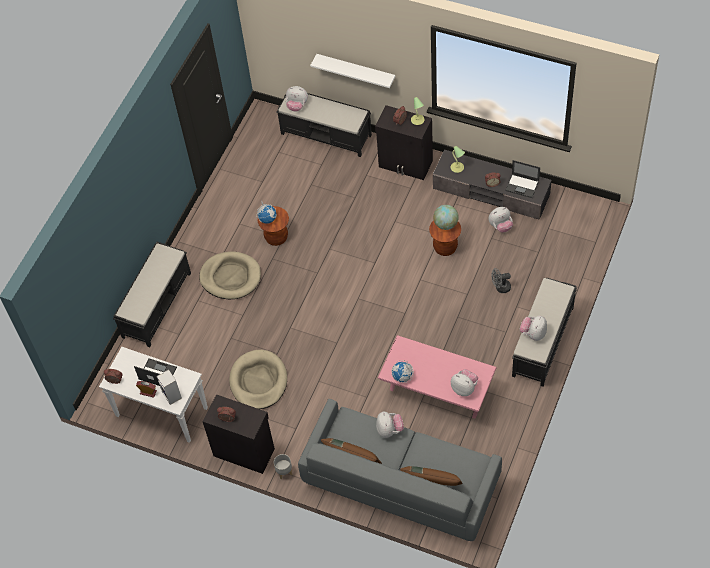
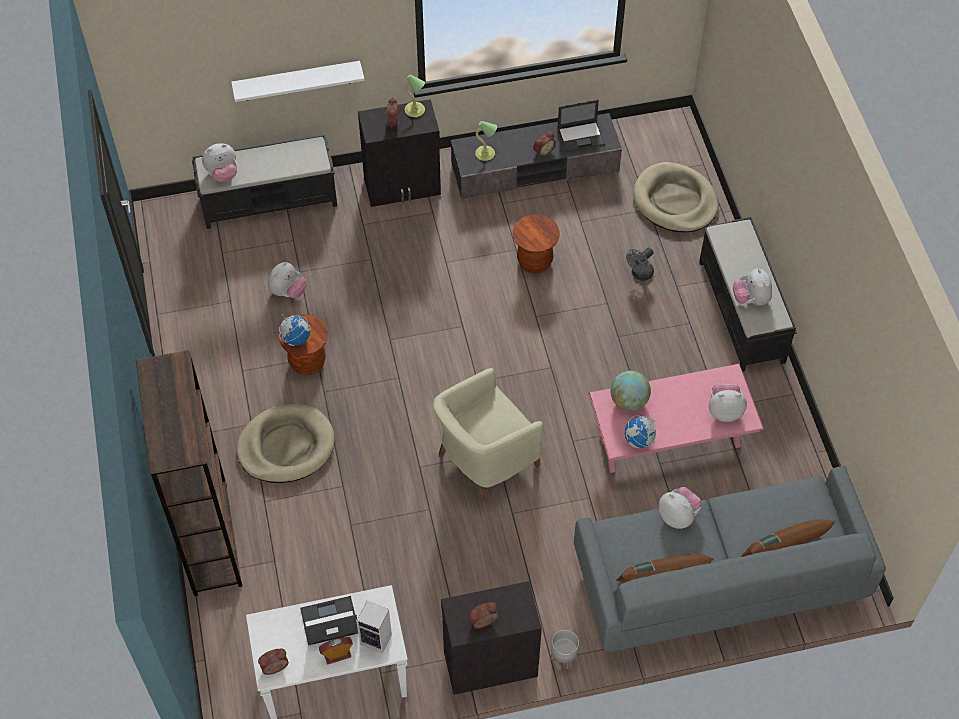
camera: 40 degrees left, 0 degrees up
black bench [113,241,191,347] -> brown bookcase [136,350,242,596]
beige dog bed [229,350,287,409] -> beige dog bed moved to [633,162,719,232]
globe [433,205,459,230] -> globe moved to [610,371,651,411]
plush toy [488,207,513,233] -> plush toy moved to [268,262,307,299]
none -> beige armchair [433,368,543,503]

